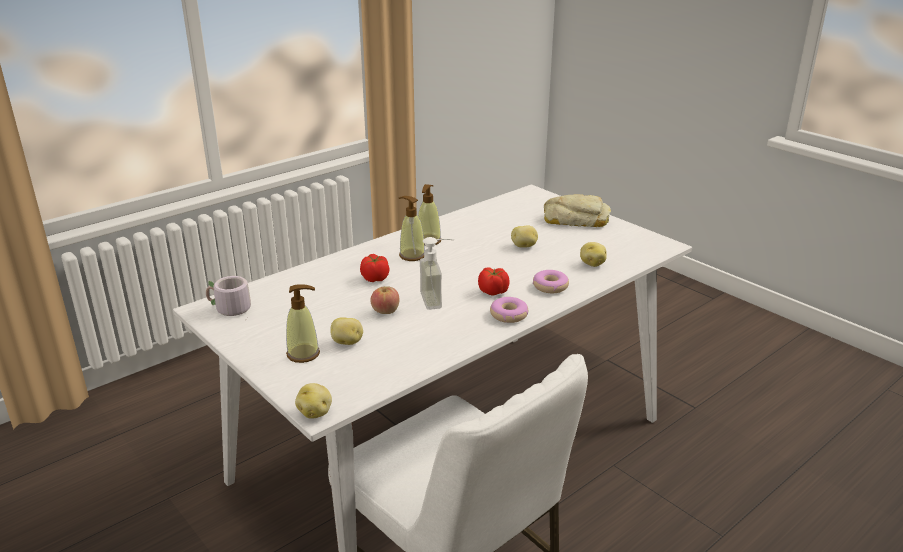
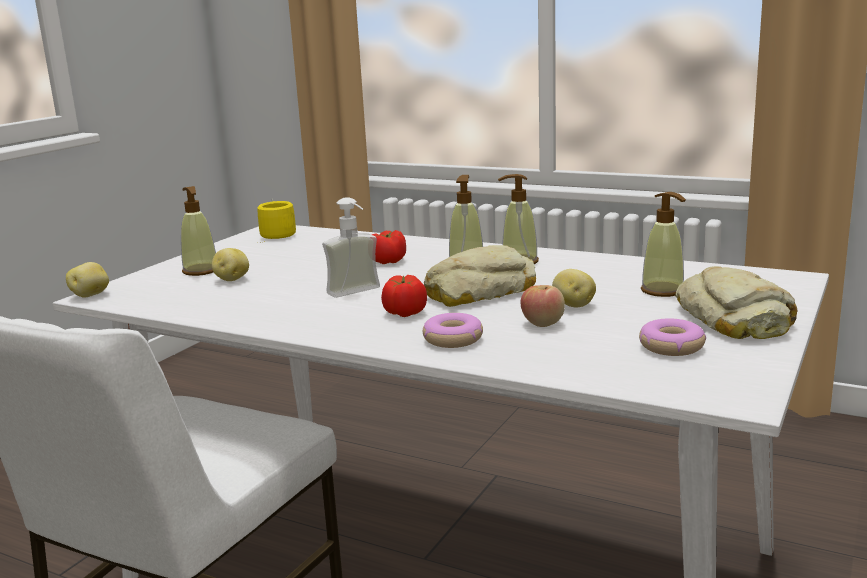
camera: 70 degrees right, 10 degrees down
grey mug [206,276,251,321] -> yellow mug [257,200,296,243]
apple [370,286,399,314] -> apple moved to [521,285,565,327]
donut [490,297,528,323] -> donut moved to [639,318,706,356]
potato [580,242,607,267] -> none
none -> bread [424,245,536,307]
none -> soap dispenser [641,192,686,297]

